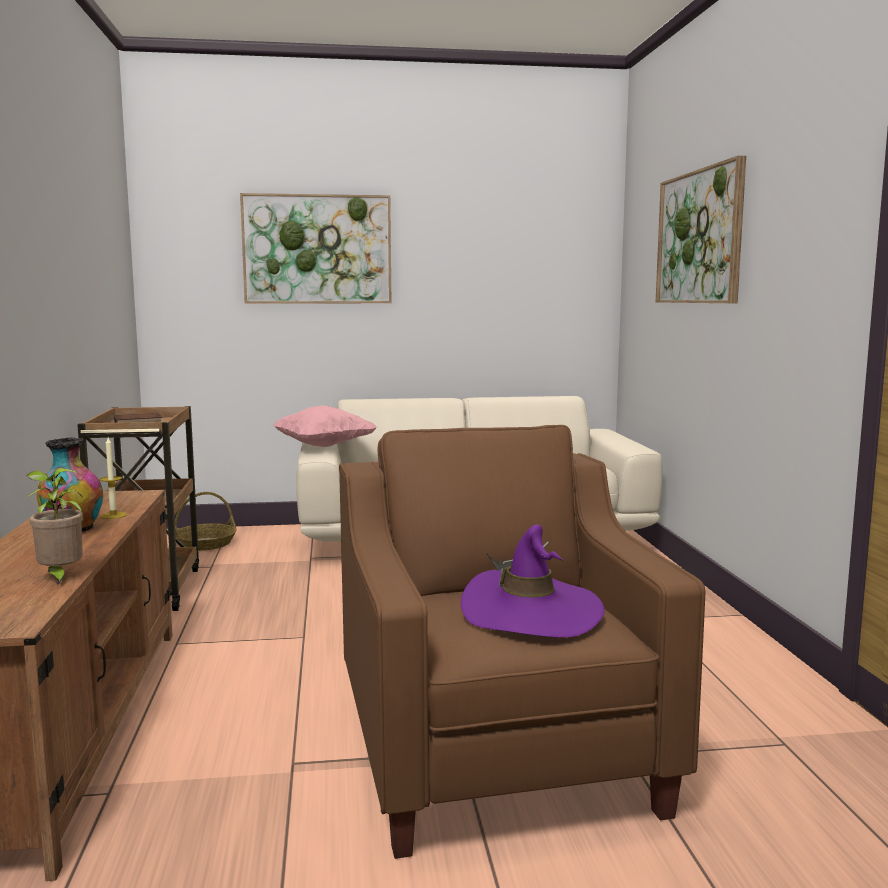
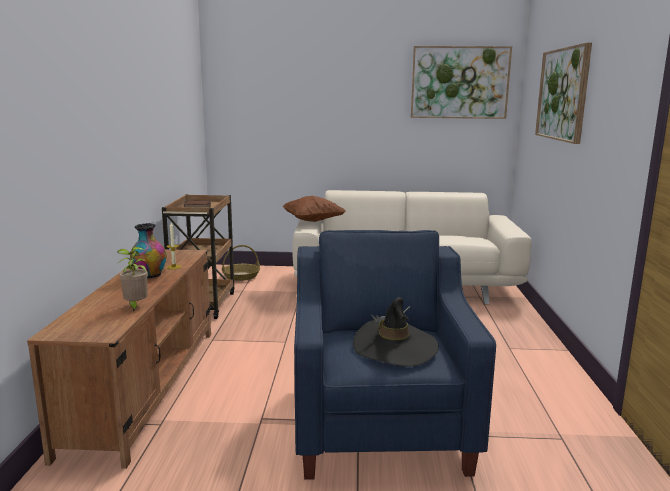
camera: 10 degrees right, 5 degrees up
picture [240,193,391,303] -> picture moved to [411,46,512,119]
pink pillow [273,405,377,447] -> brown pillow [283,196,345,222]
brown armchair [339,425,705,859] -> blue armchair [294,230,496,480]
purple hat [461,524,604,637] -> black hat [353,297,439,367]

